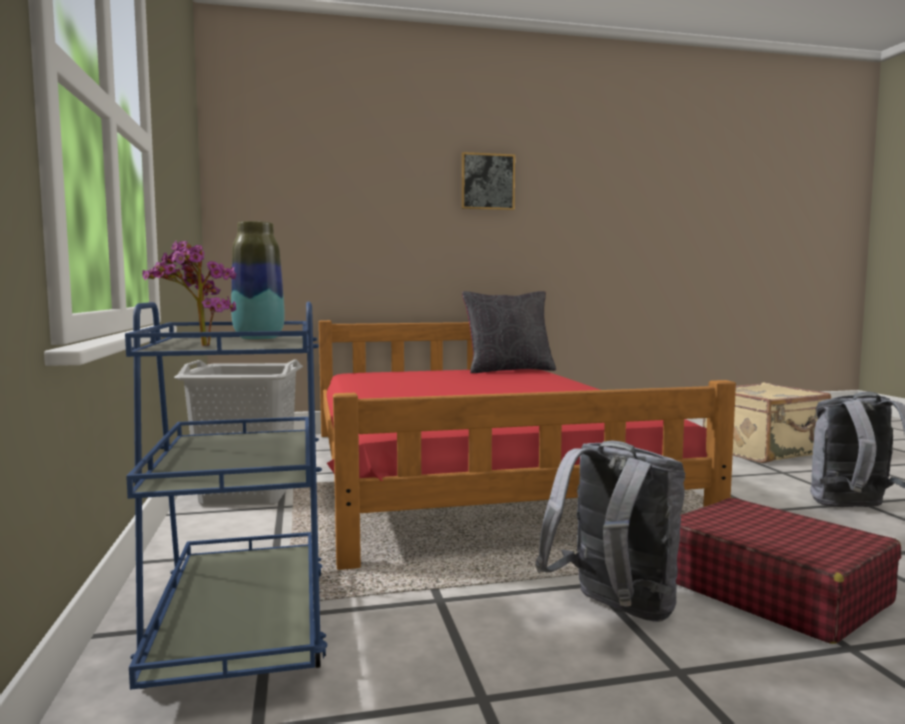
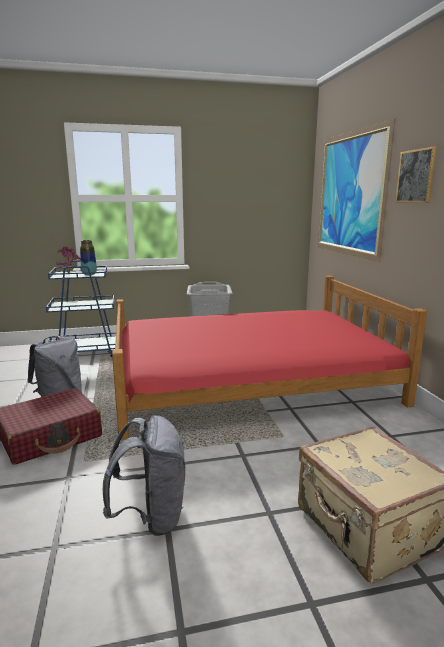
camera: 90 degrees right, 10 degrees up
black pillow [462,291,556,373] -> none
none -> picture [318,118,395,262]

